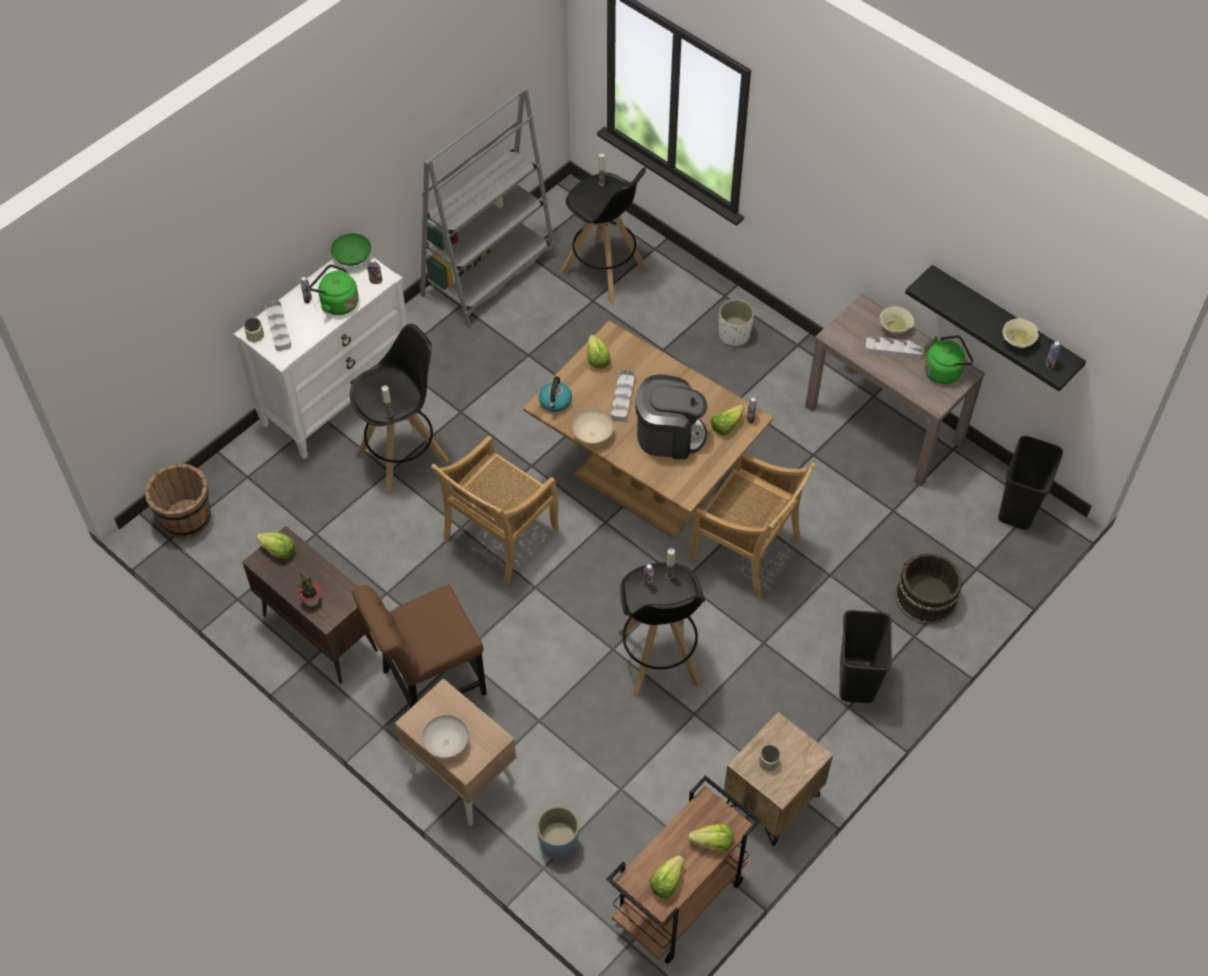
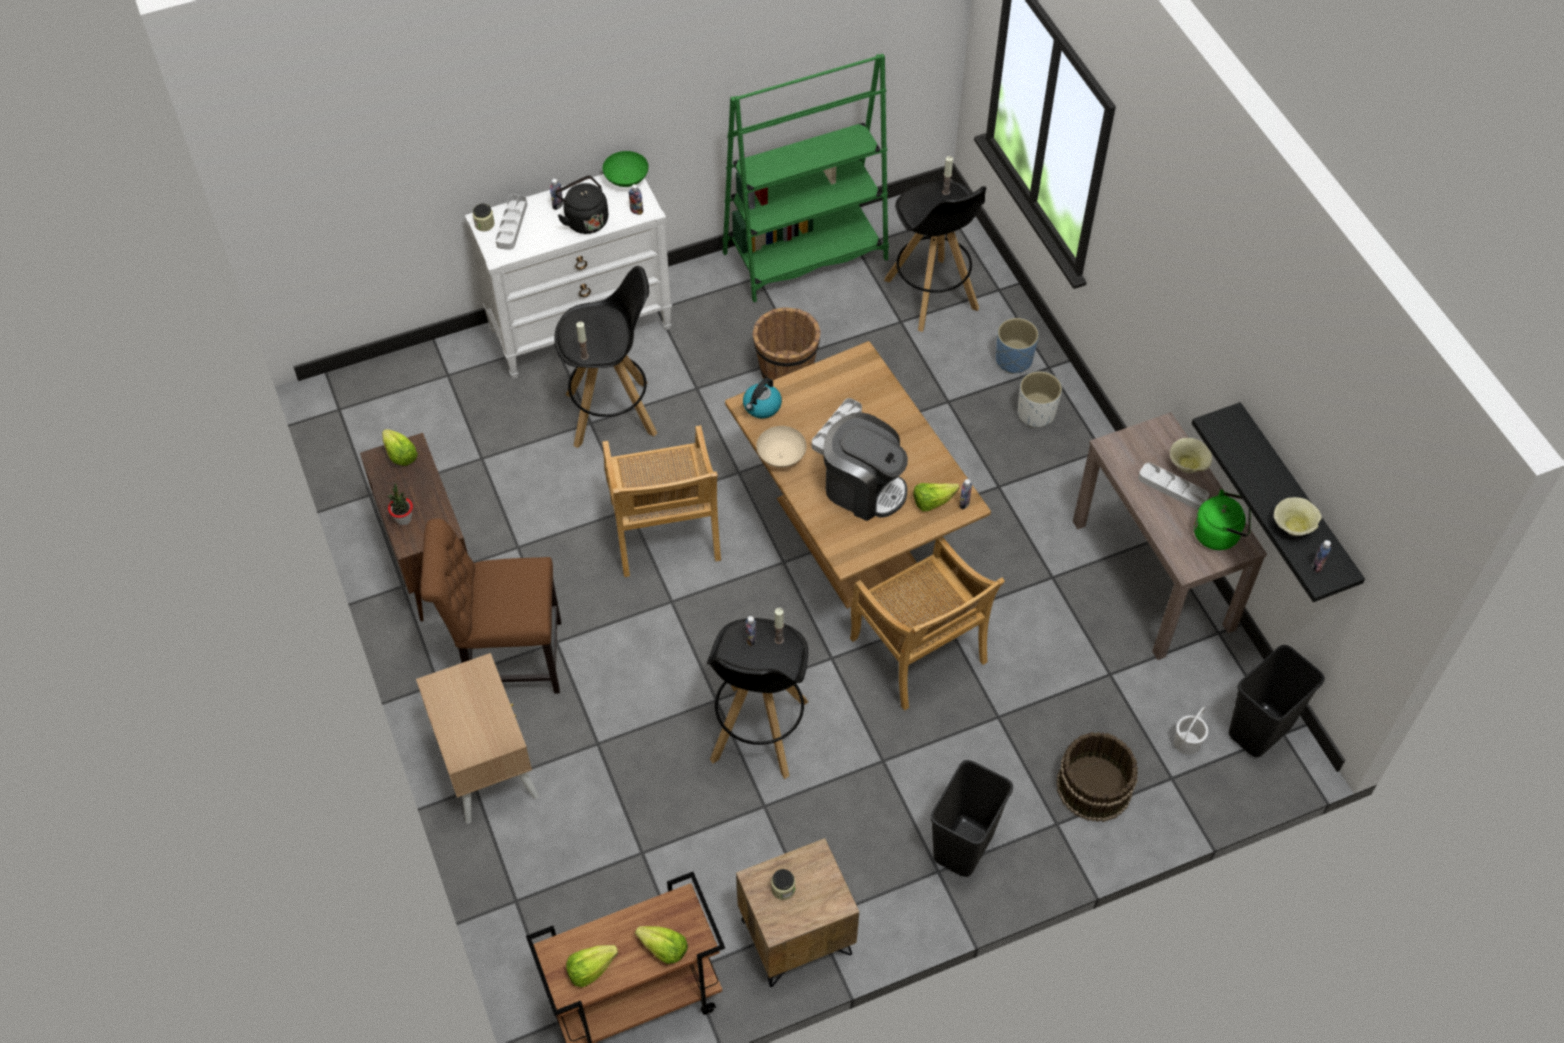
camera: 25 degrees right, 0 degrees up
brown bucket [145,463,211,539] -> brown bucket moved to [752,307,821,380]
green kettle [310,264,359,315] -> black kettle [555,175,608,234]
grey bookcase [420,87,556,327] -> green bookcase [722,54,889,302]
white bowl [422,715,469,758] -> none
beige chair [431,436,559,583] -> beige chair turned 75 degrees counterclockwise [602,425,721,577]
blue planter [537,806,579,860] -> blue planter moved to [996,318,1039,374]
lettuce [587,335,611,369] -> none
none -> white bucket [1174,707,1208,755]

